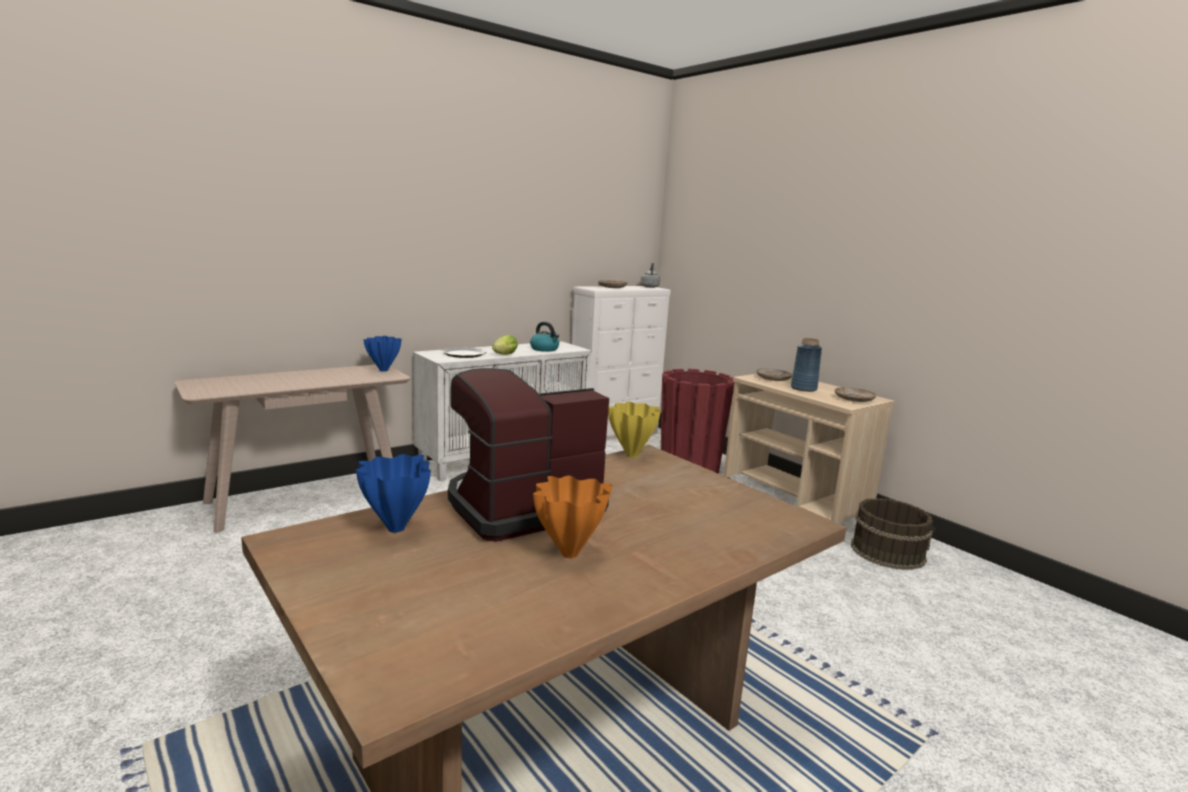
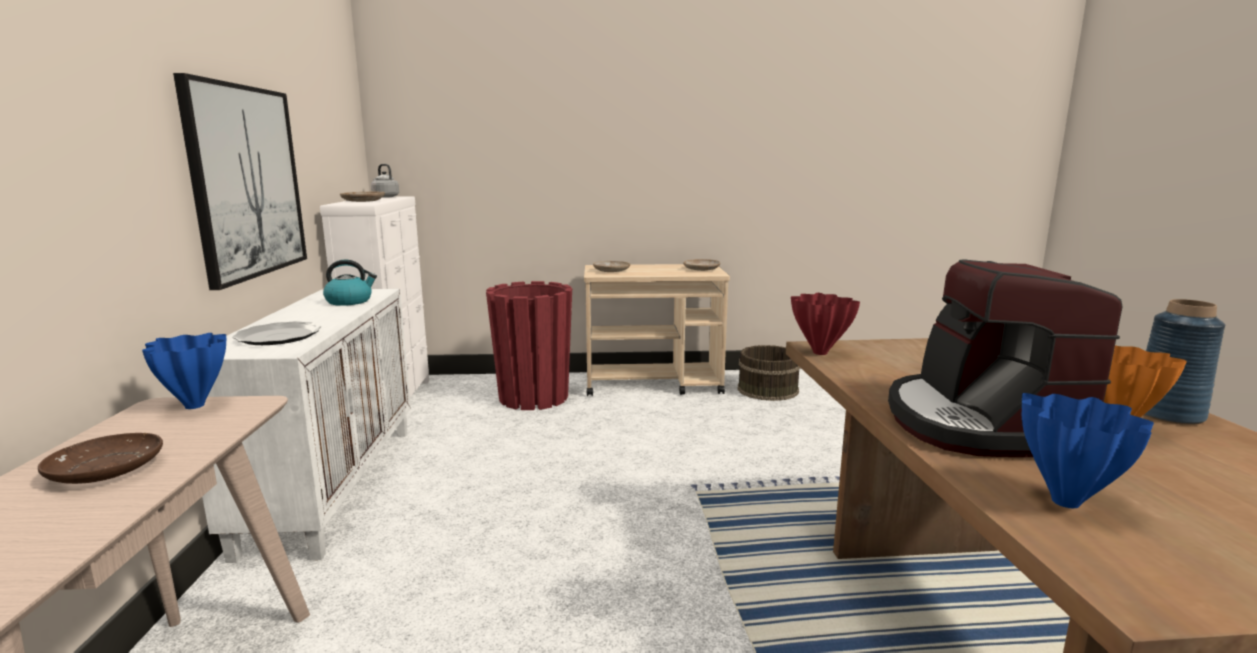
camera: 55 degrees left, 0 degrees up
lettuce [492,335,518,355] -> none
yellow vase [608,402,661,458] -> red vase [791,293,860,355]
blue vase [791,338,822,392] -> blue vase moved to [1144,299,1226,425]
none -> brown plate [38,433,163,484]
none -> picture [173,73,307,290]

